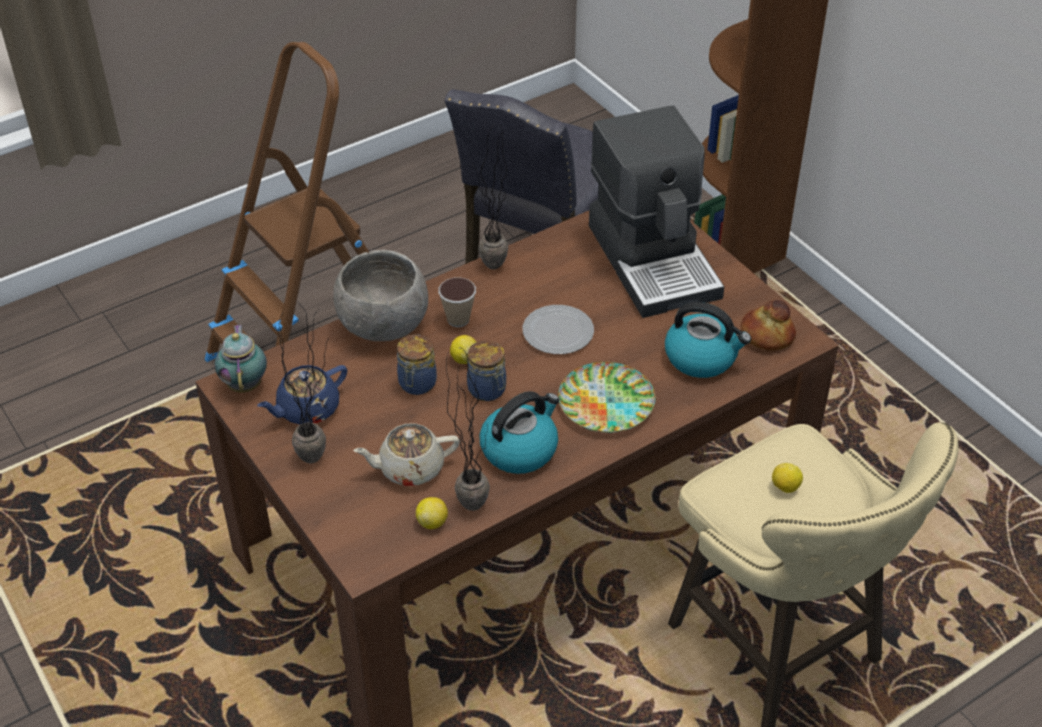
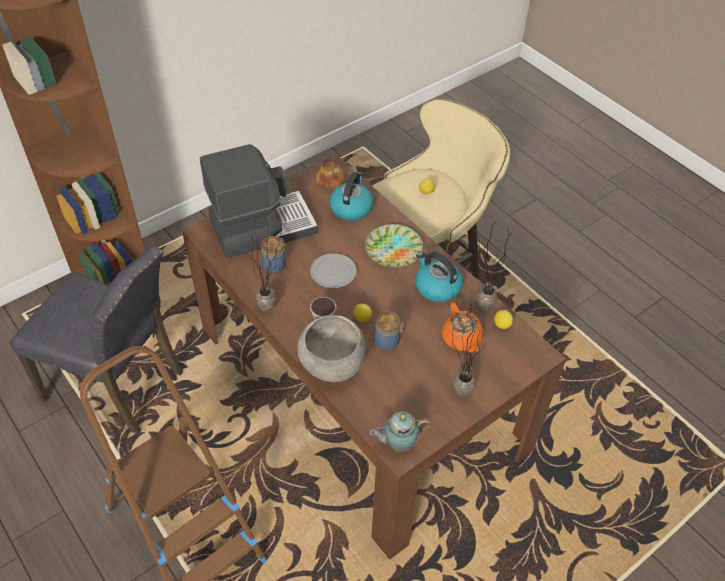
camera: 95 degrees left, 5 degrees up
blue teapot [257,365,347,424] -> none
beige teapot [353,423,460,486] -> orange teapot [442,303,483,352]
jar [467,340,506,401] -> jar moved to [261,236,286,273]

